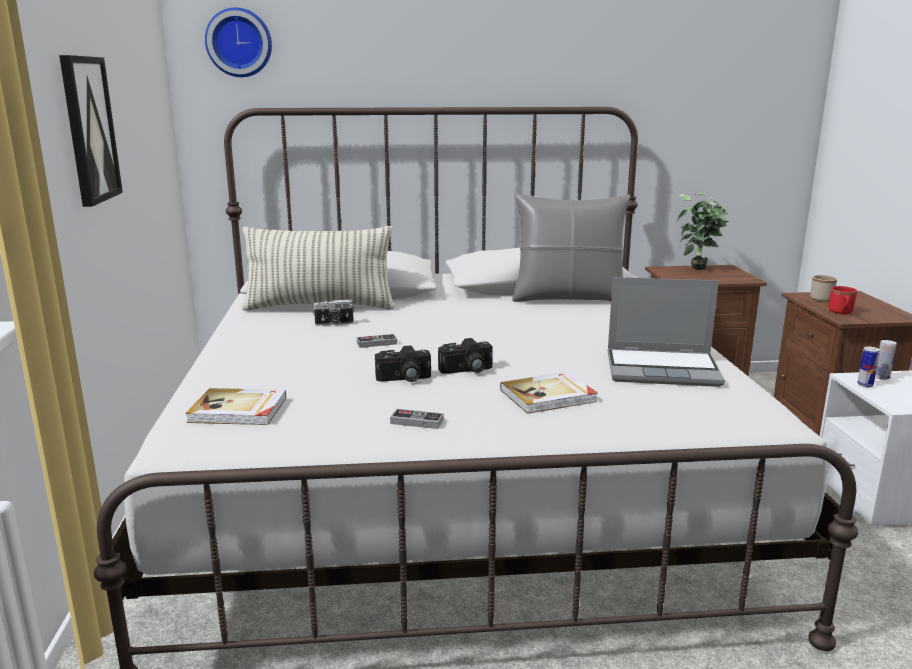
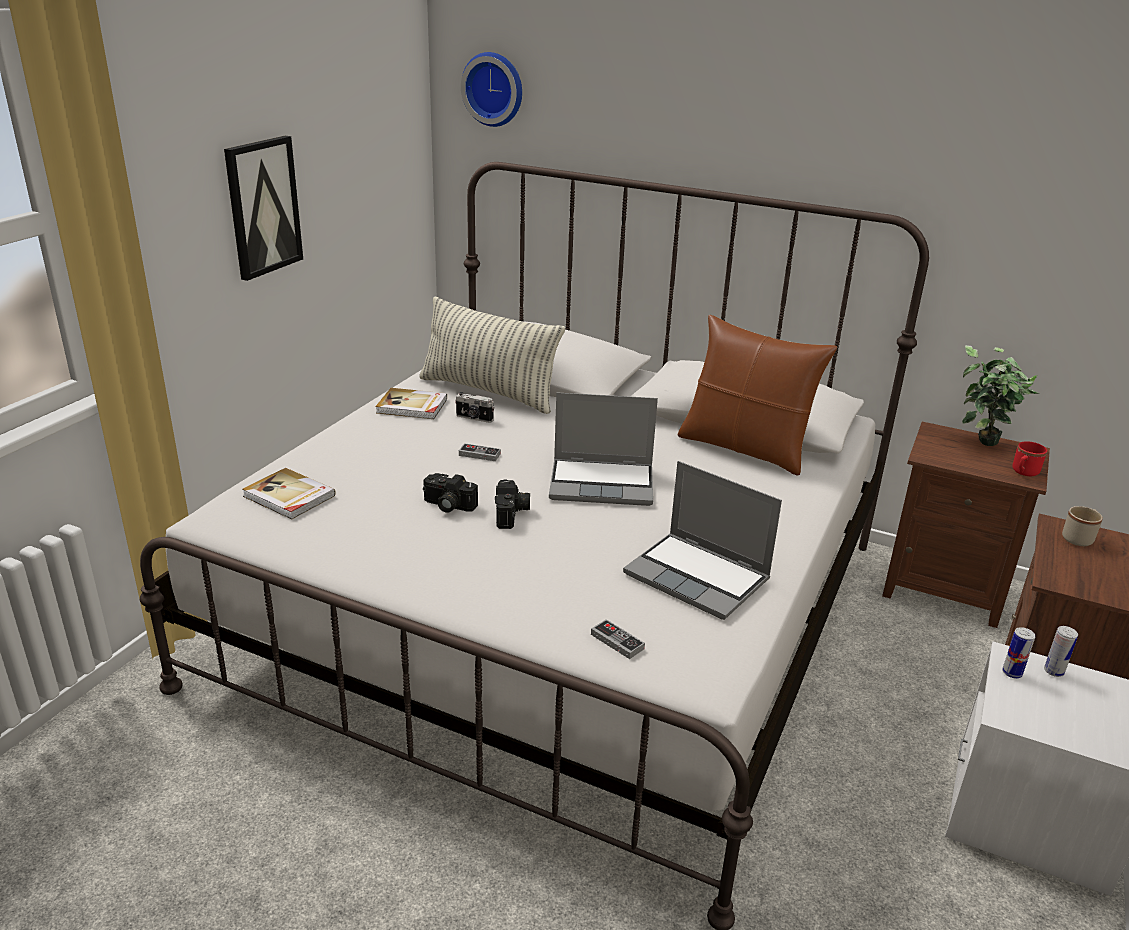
camera: 30 degrees right, 10 degrees up
game controller [390,409,444,429] -> game controller moved to [591,619,645,659]
camera [438,338,493,374] -> camera turned 105 degrees counterclockwise [495,480,530,529]
book [500,372,598,414] -> book moved to [375,388,447,419]
grey pillow [512,193,630,302] -> brown pillow [678,315,837,475]
red mug [828,286,857,314] -> red mug moved to [1012,441,1047,476]
none -> laptop [549,392,658,506]

